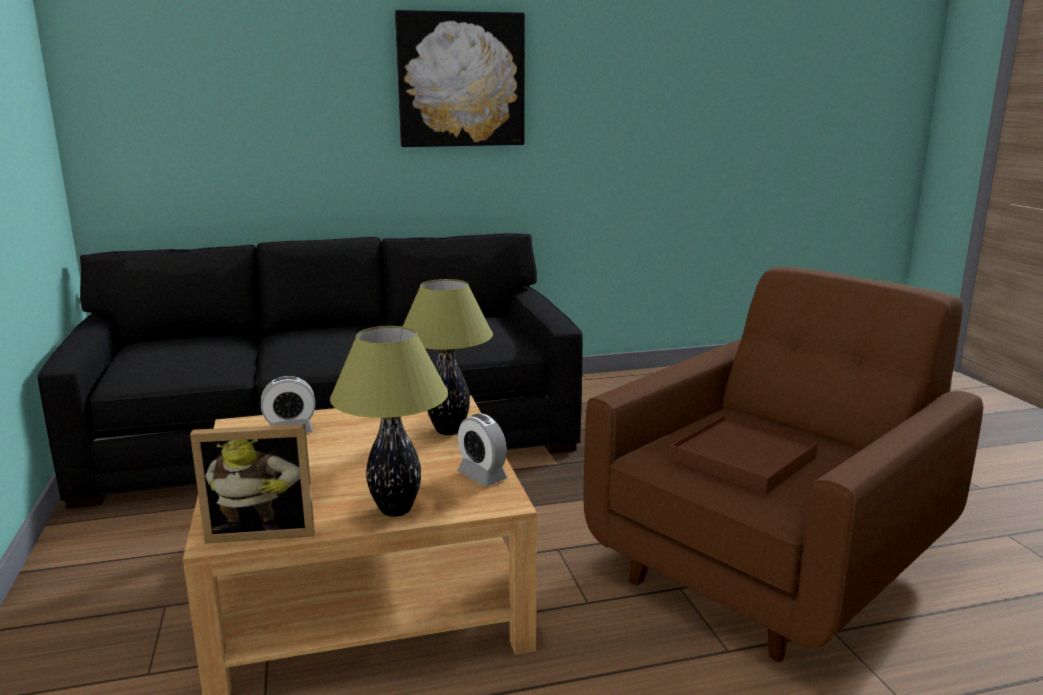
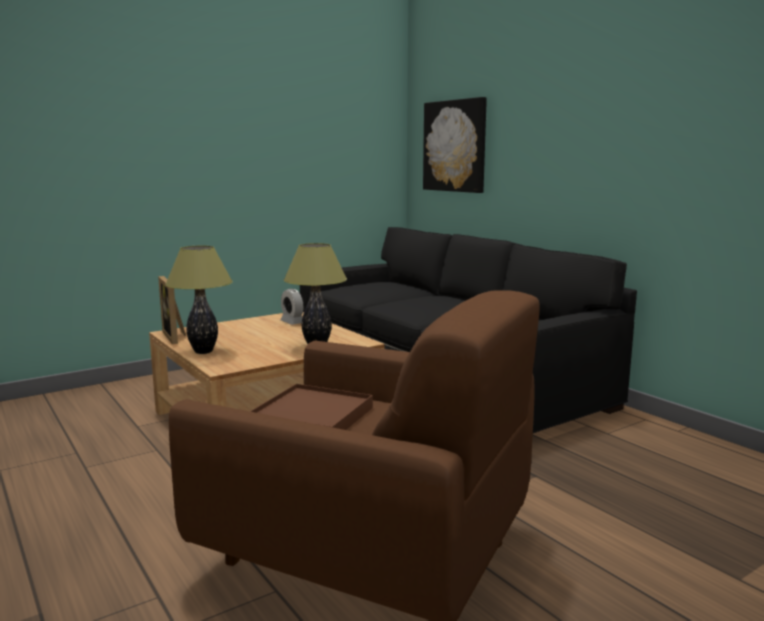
camera: 70 degrees right, 5 degrees down
picture [395,10,525,147] -> picture moved to [423,97,487,193]
alarm clock [458,414,508,486] -> none

